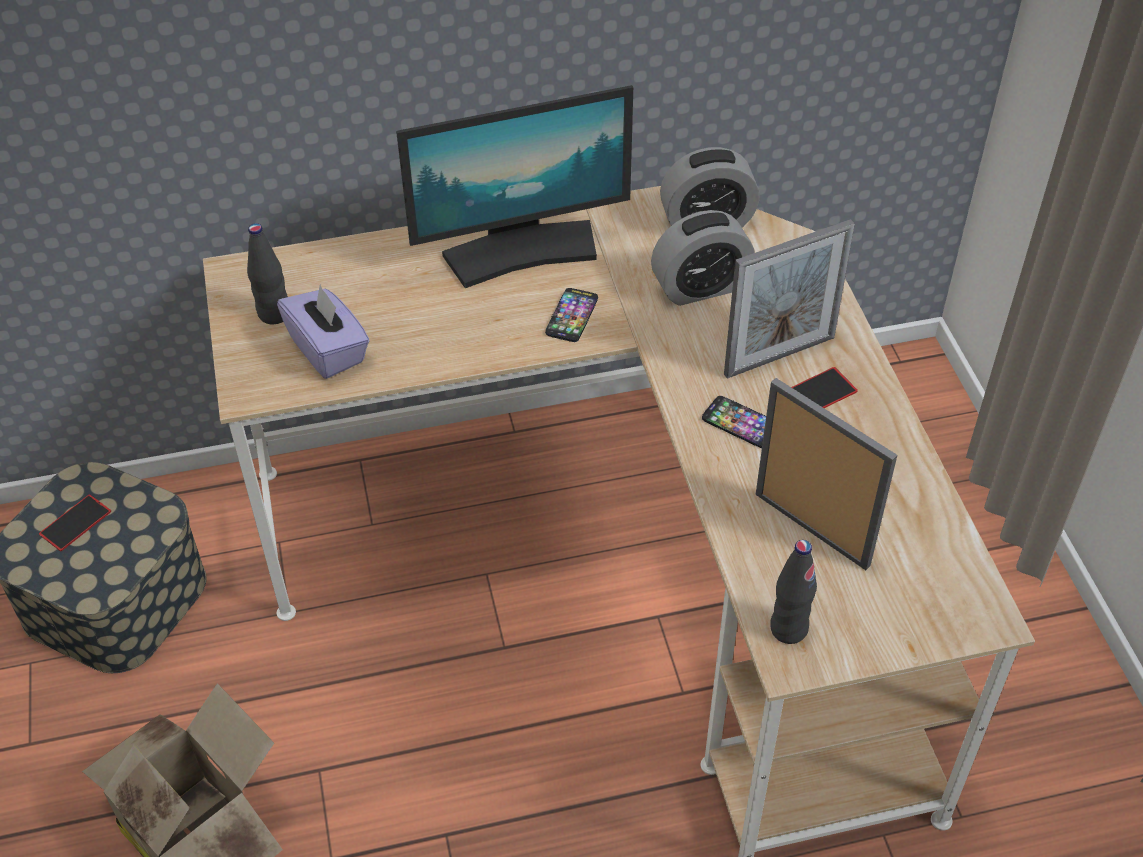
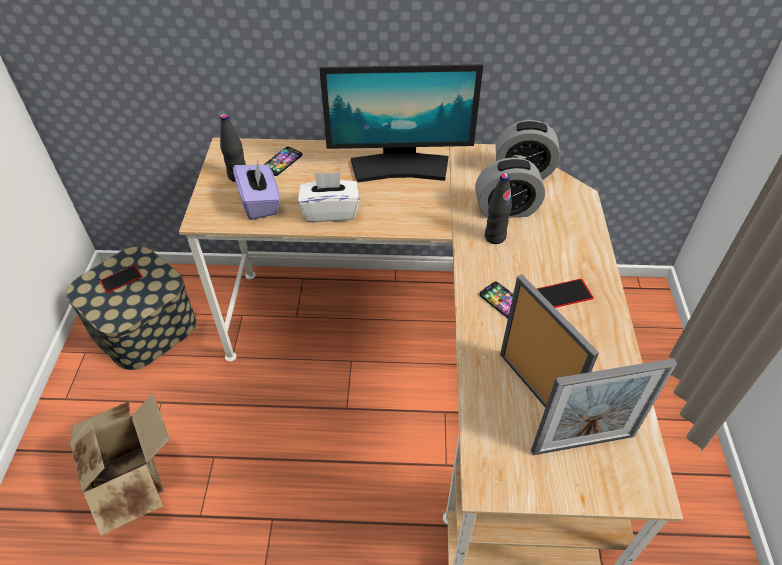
camera: 15 degrees right, 0 degrees up
phone [545,288,598,342] -> phone moved to [263,147,302,176]
picture frame [724,219,855,379] -> picture frame moved to [531,358,677,455]
black bottle [770,540,817,644] -> black bottle moved to [485,173,512,244]
none -> white tissue box [298,172,359,222]

